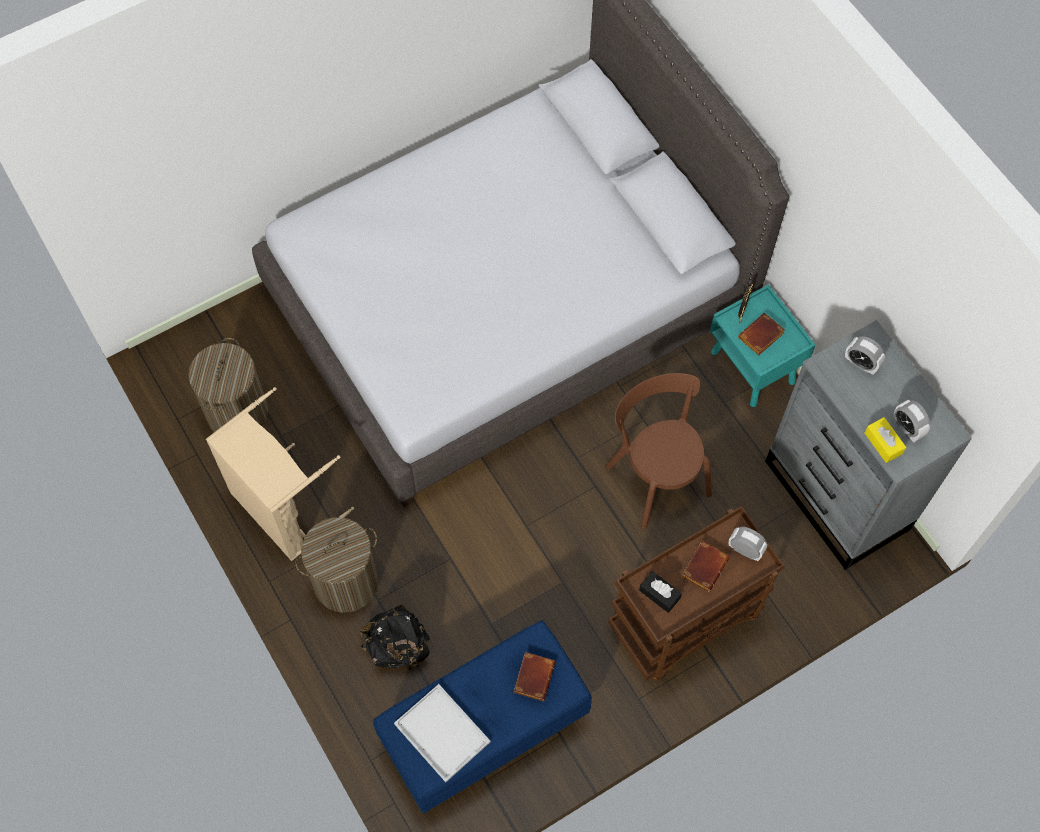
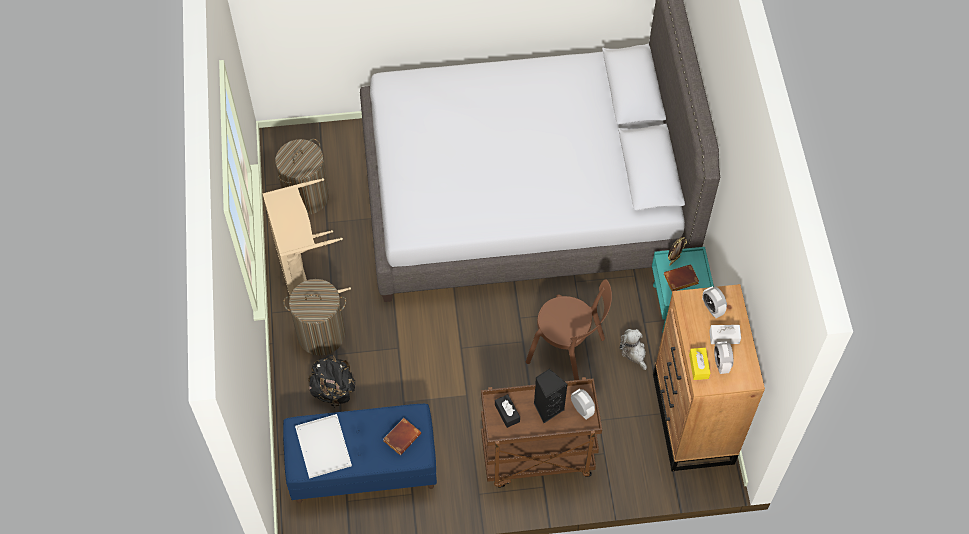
camera: 25 degrees right, 5 degrees down
brown chair [605,373,712,529] -> brown chair turned 120 degrees clockwise [526,279,612,380]
brown book [681,541,730,592] -> black speaker [534,369,567,423]
grey dresser [765,320,972,570] -> brown dresser [653,284,765,471]
none -> plush toy [619,329,647,370]
none -> white tissue box [709,325,741,344]

